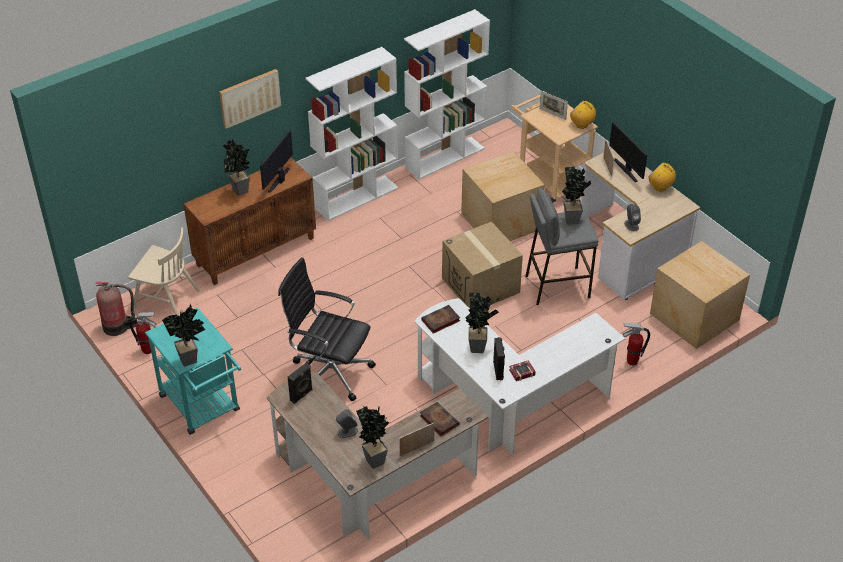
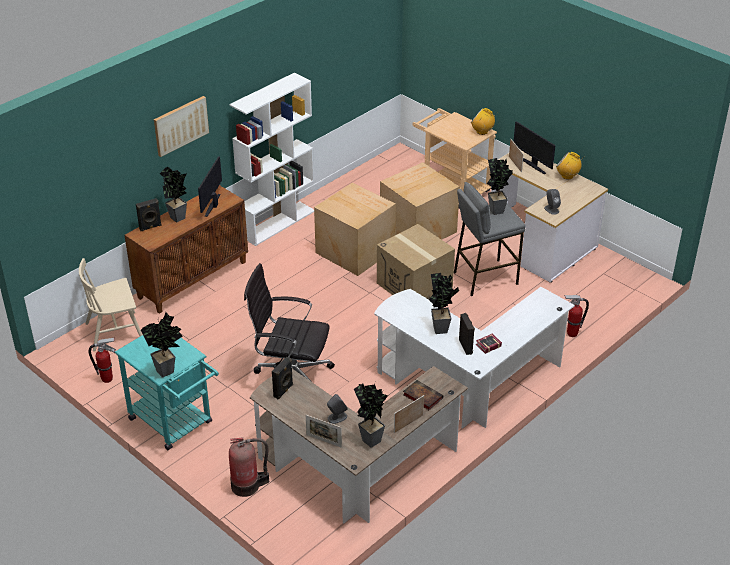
camera: 10 degrees left, 5 degrees down
fire extinguisher [96,282,138,336] -> fire extinguisher moved to [229,437,269,497]
beige chair [128,227,200,316] -> beige chair turned 150 degrees clockwise [79,258,142,351]
white bookcase [404,9,490,179] -> none
book [421,305,460,334] -> none
picture frame [540,91,568,120] -> picture frame moved to [306,415,342,448]
cardboard box [650,241,750,349] -> cardboard box moved to [314,182,396,276]
none -> black speaker [136,198,162,231]

